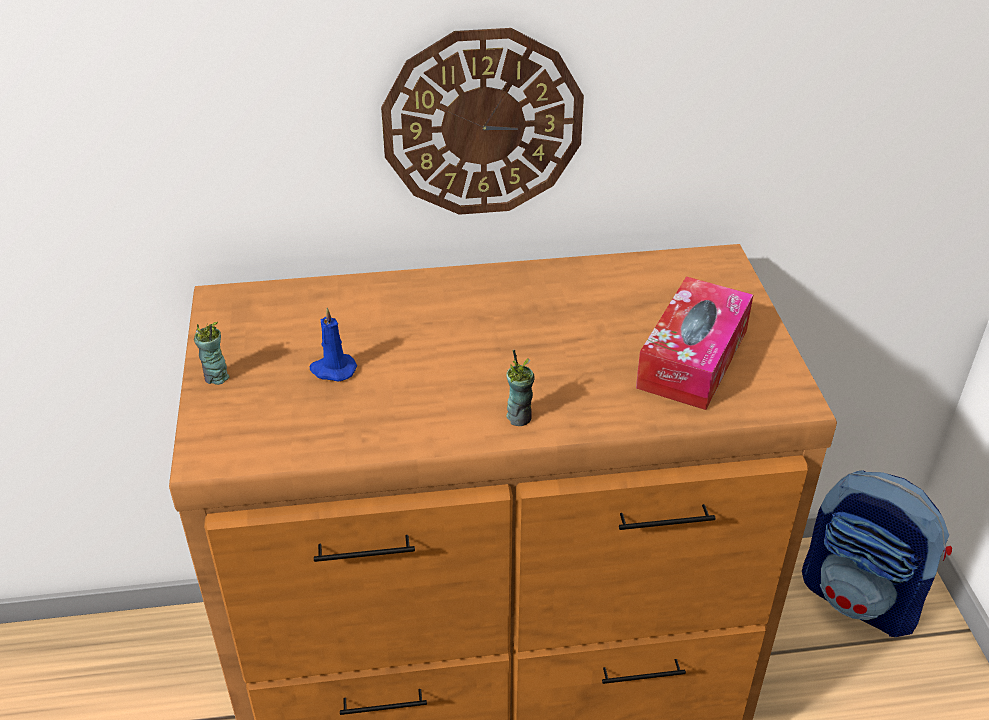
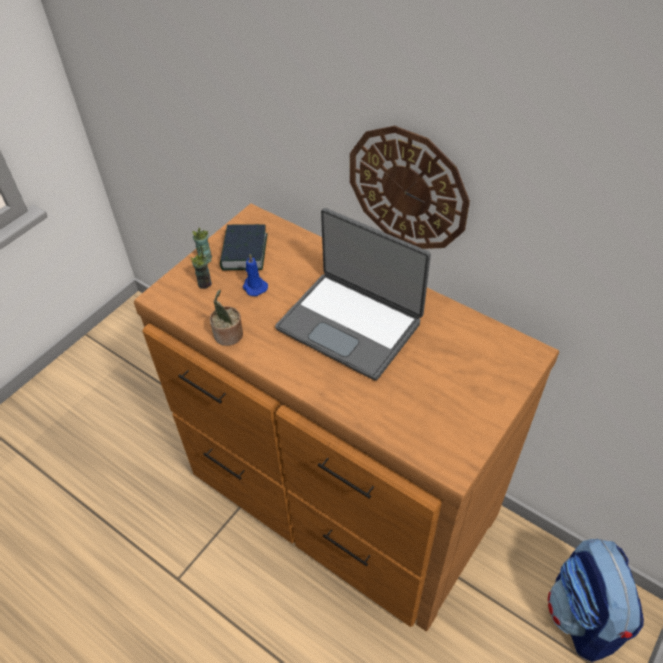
camera: 45 degrees right, 10 degrees up
cup [506,350,535,426] -> cup moved to [190,247,212,289]
tissue box [636,276,753,410] -> none
none -> potted plant [210,290,243,346]
none -> book [220,224,268,270]
none -> laptop [275,208,431,381]

